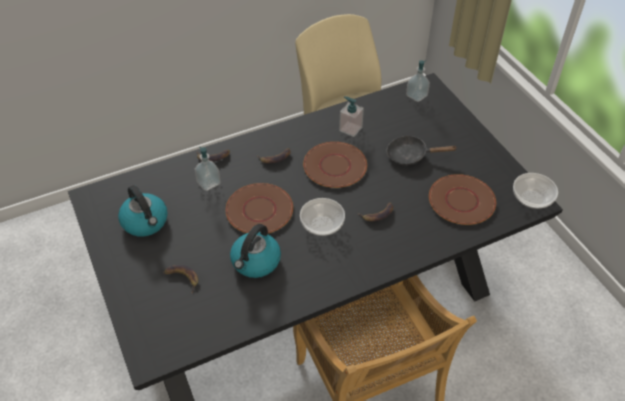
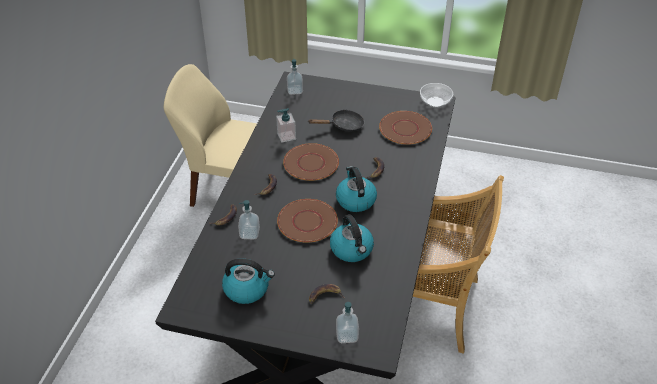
camera: 50 degrees left, 5 degrees down
bowl [300,198,345,236] -> kettle [336,166,377,212]
black frying pan [386,135,458,166] -> black frying pan turned 150 degrees counterclockwise [308,109,365,132]
none -> soap dispenser [336,302,359,343]

